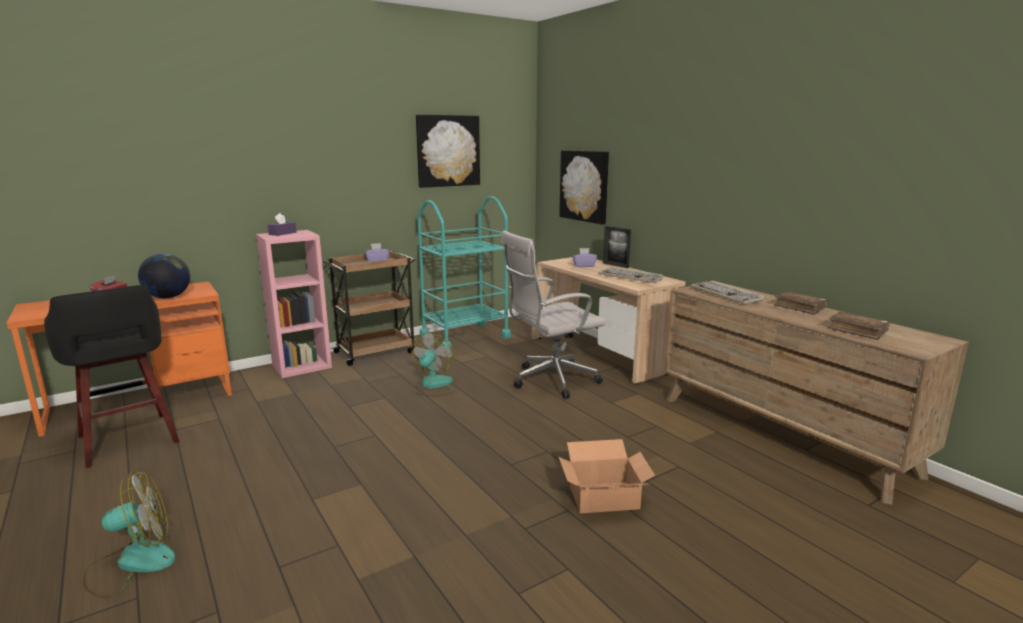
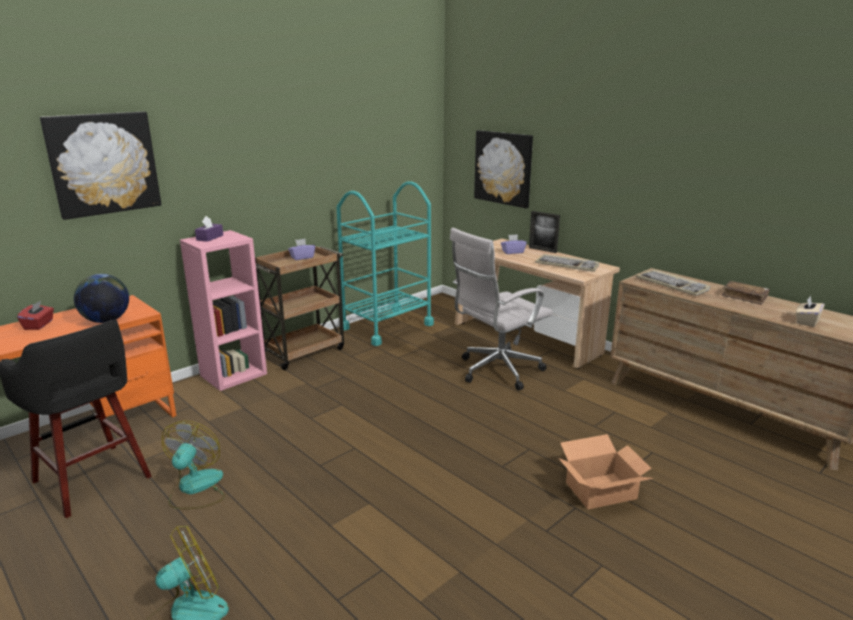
camera: 10 degrees left, 5 degrees up
fan [412,333,455,396] -> fan moved to [162,421,225,509]
picture [416,115,480,188] -> picture moved to [40,112,161,220]
brown book [827,312,890,340] -> beige tissue box [796,296,824,327]

